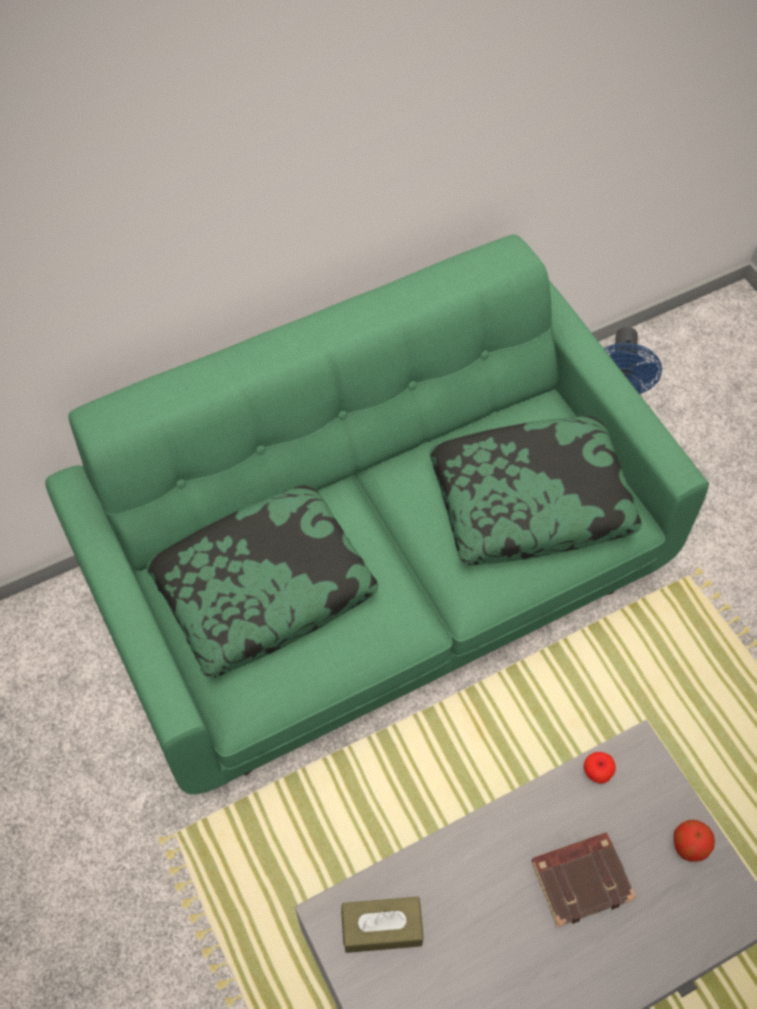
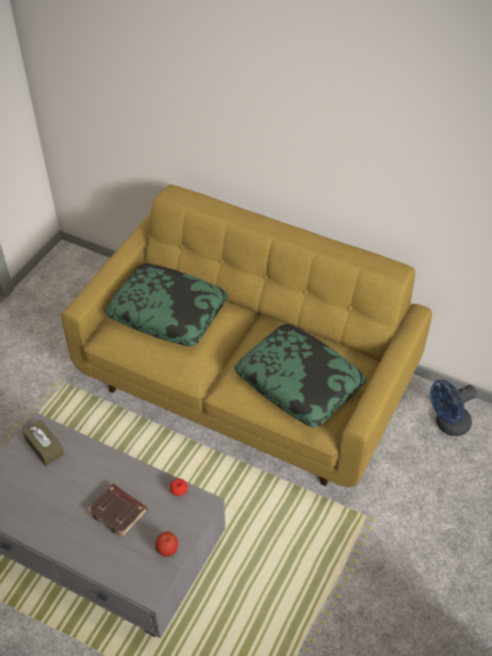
camera: 55 degrees right, 10 degrees down
green sofa [45,235,709,794] -> yellow sofa [61,184,432,487]

